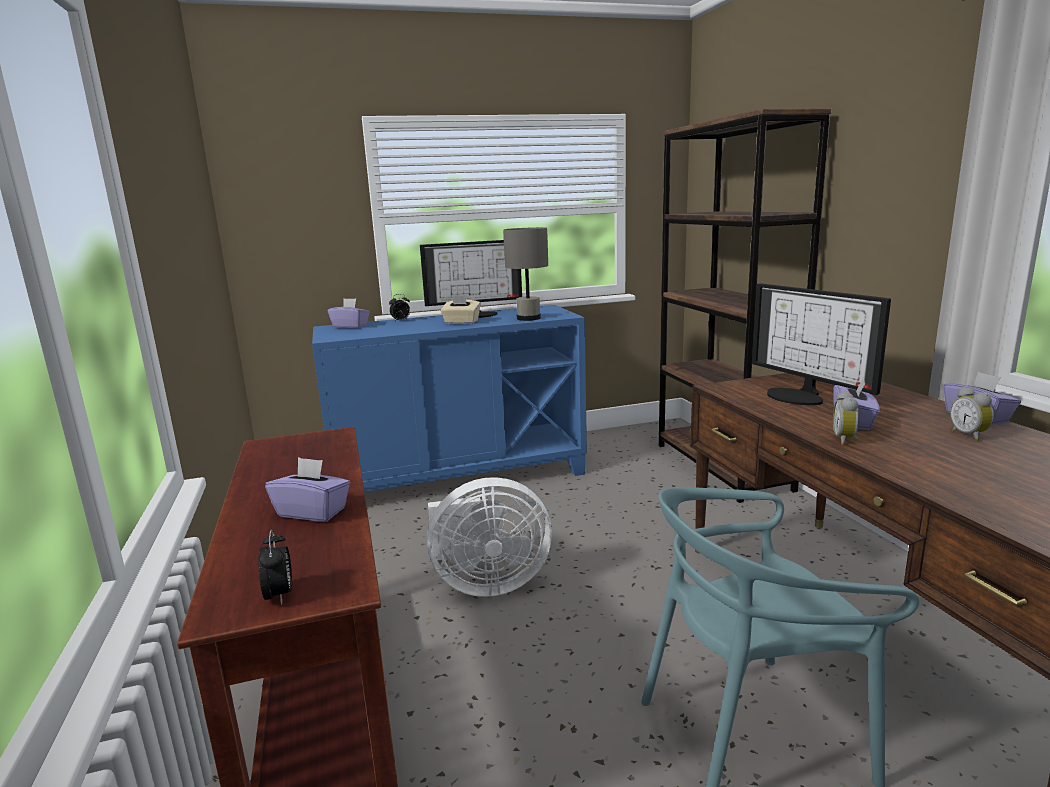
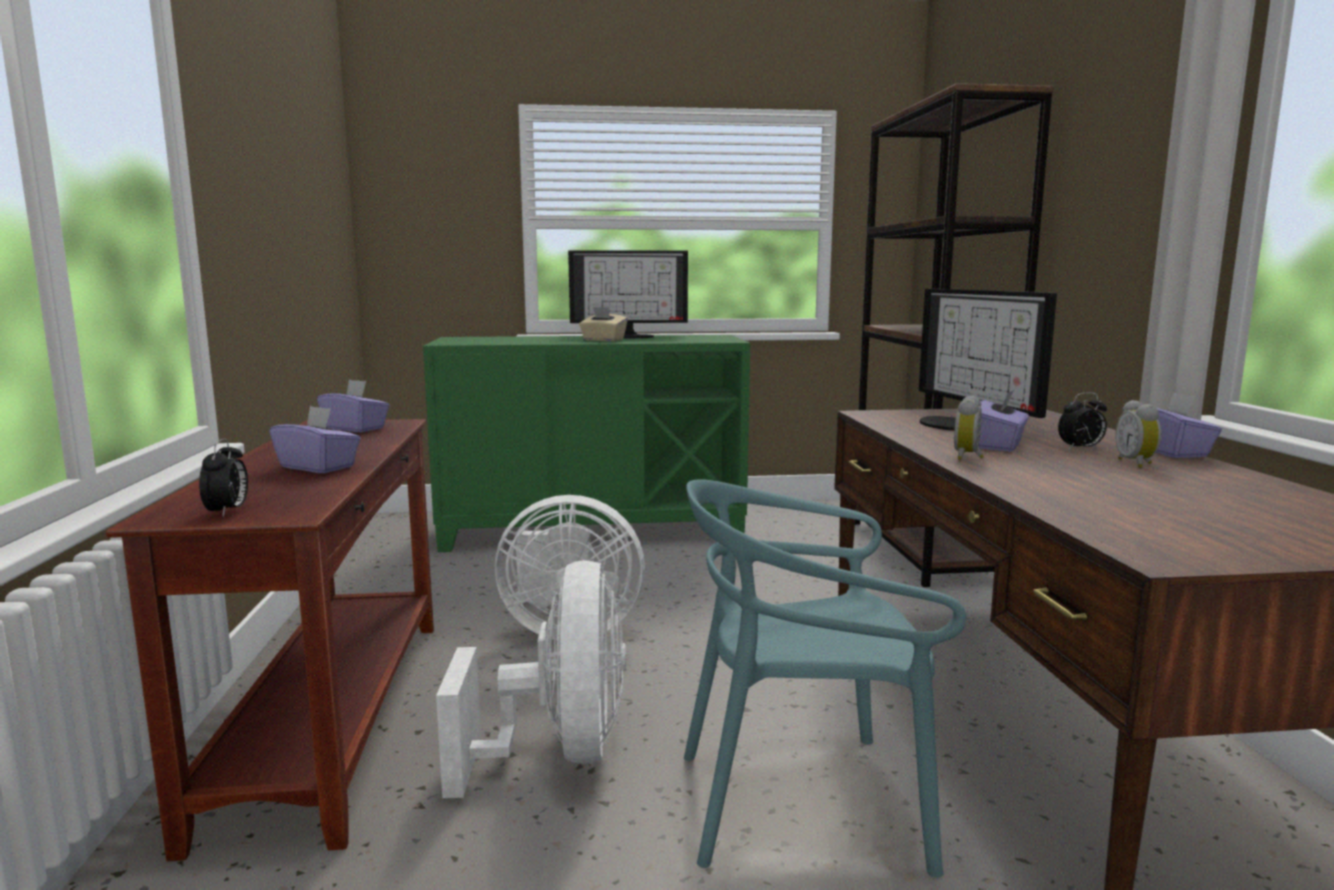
camera: 10 degrees right, 5 degrees down
blue cabinet [312,305,587,492] -> green cabinet [423,335,750,552]
purple tissue box [328,298,370,329] -> purple tissue box moved to [317,379,390,432]
alarm clock [389,294,410,321] -> alarm clock moved to [1058,392,1107,450]
grey table lamp [503,227,548,321] -> none
none -> white fan [436,560,626,798]

